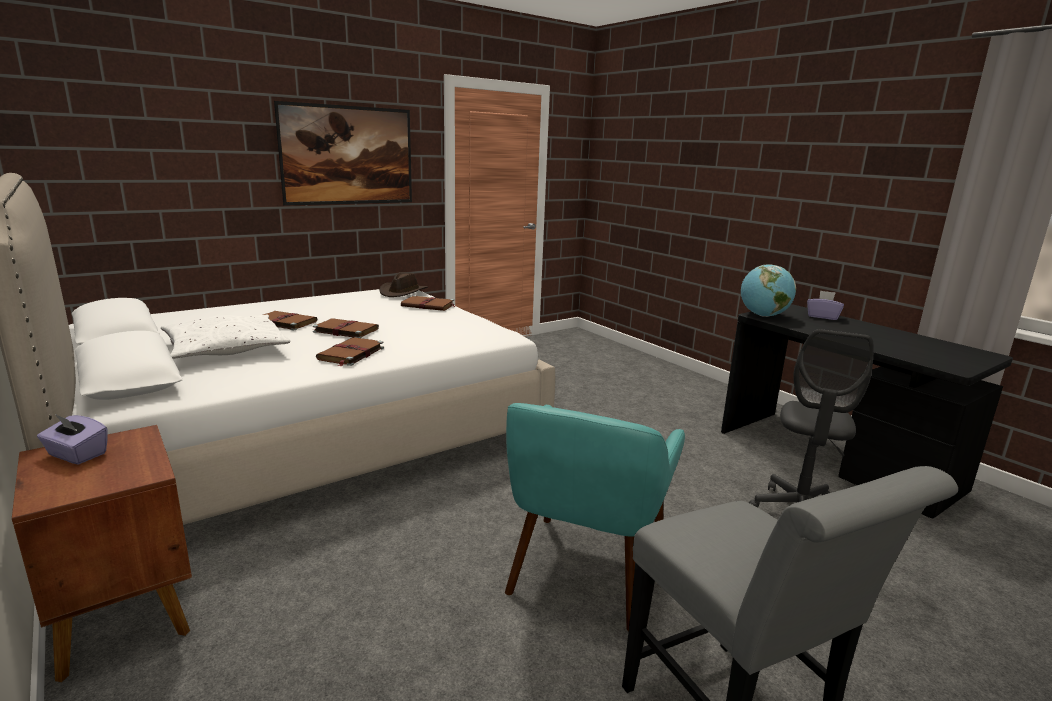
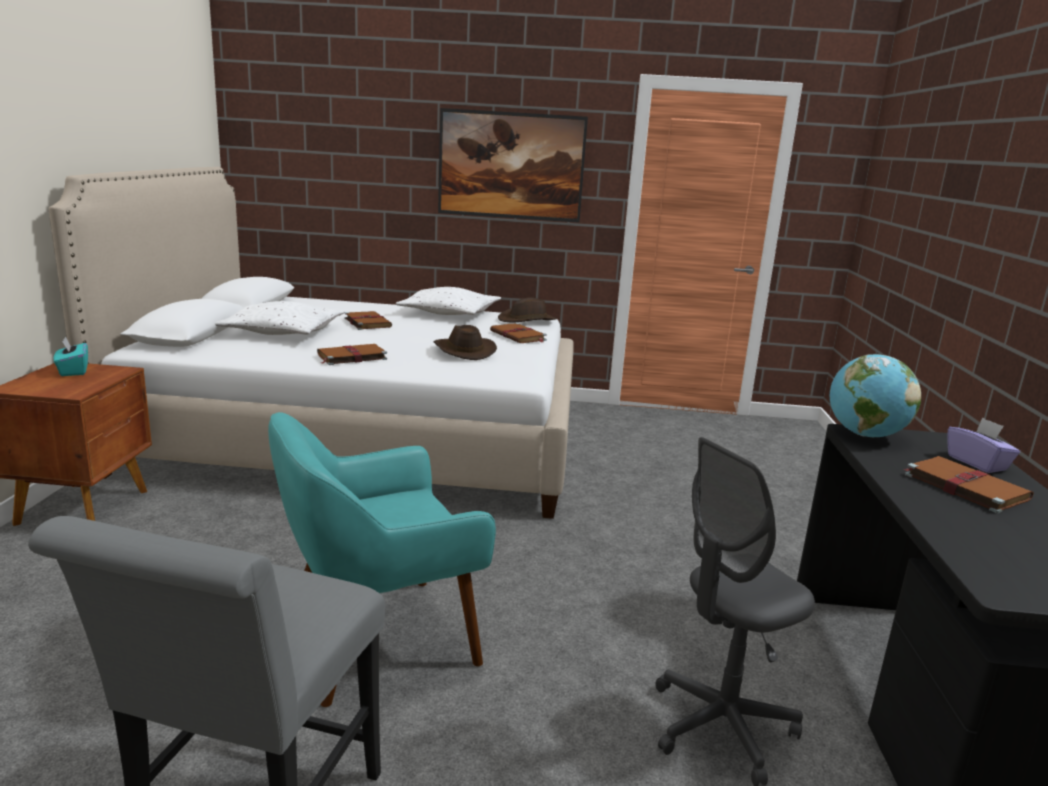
camera: 40 degrees right, 0 degrees up
purple tissue box [37,414,108,464] -> turquoise tissue box [54,336,88,376]
brown book [313,318,379,338] -> brown book moved to [903,456,1034,513]
none -> white pillow [396,287,501,315]
none -> brown hat [434,325,497,360]

